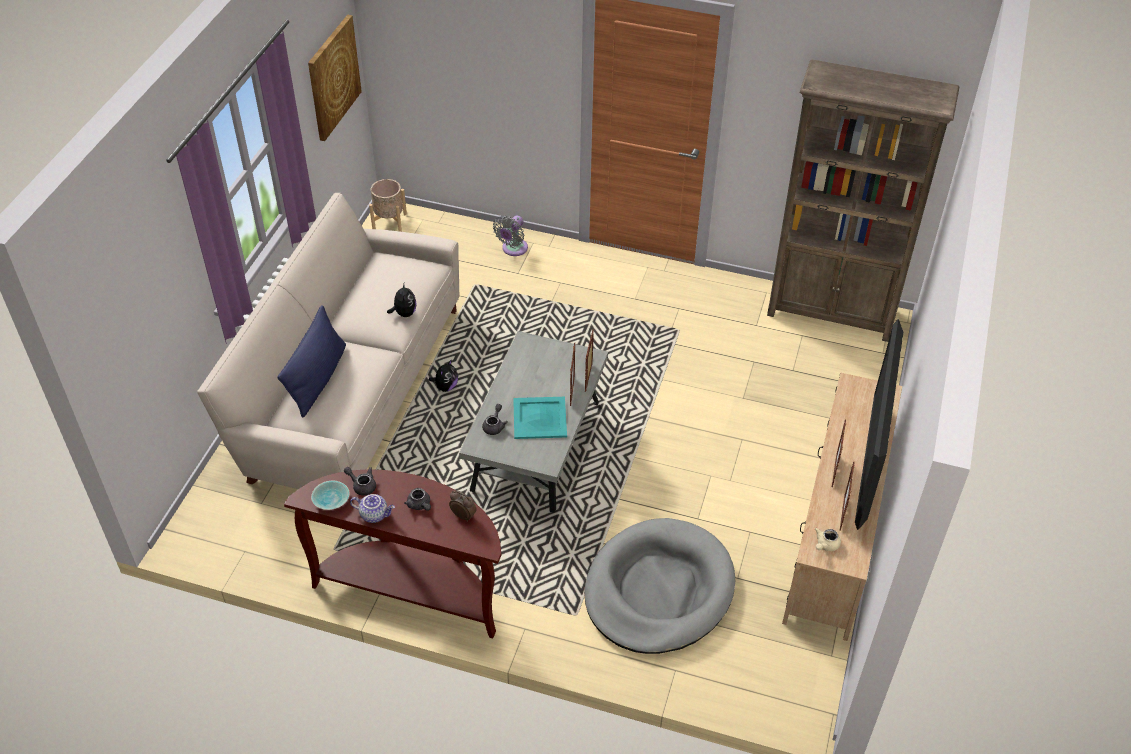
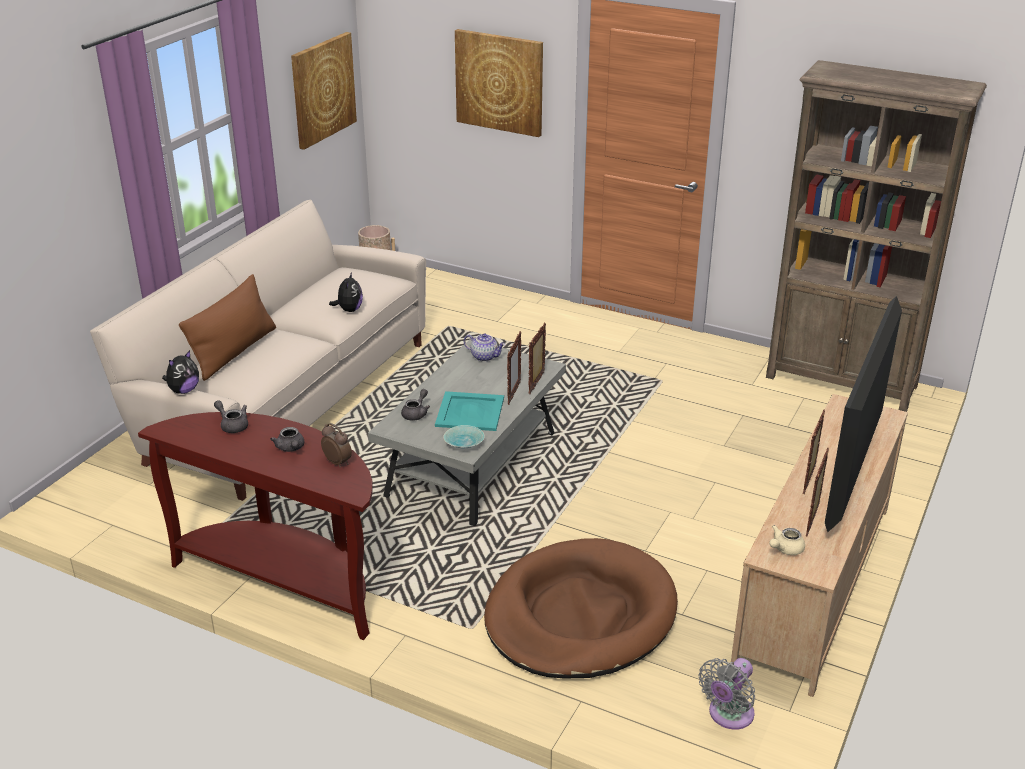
camera: 10 degrees right, 15 degrees down
blue pillow [277,305,346,417] -> brown pillow [179,274,276,381]
turquoise bowl [311,480,350,510] -> turquoise bowl moved to [444,425,485,449]
teapot [350,494,395,523] -> teapot moved to [464,333,505,362]
plush toy [429,360,458,392] -> plush toy moved to [162,350,199,394]
grey fan [493,215,528,256] -> grey fan moved to [699,658,755,730]
grey dog bed [584,518,735,654] -> brown dog bed [484,538,678,679]
none -> picture [455,29,543,137]

